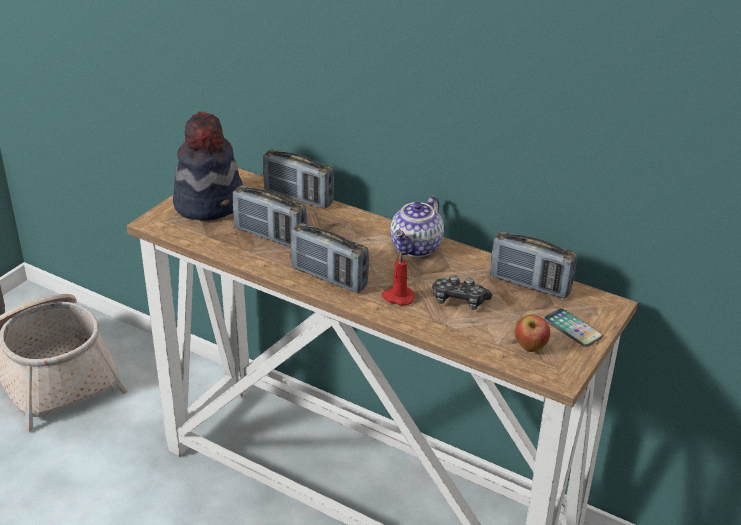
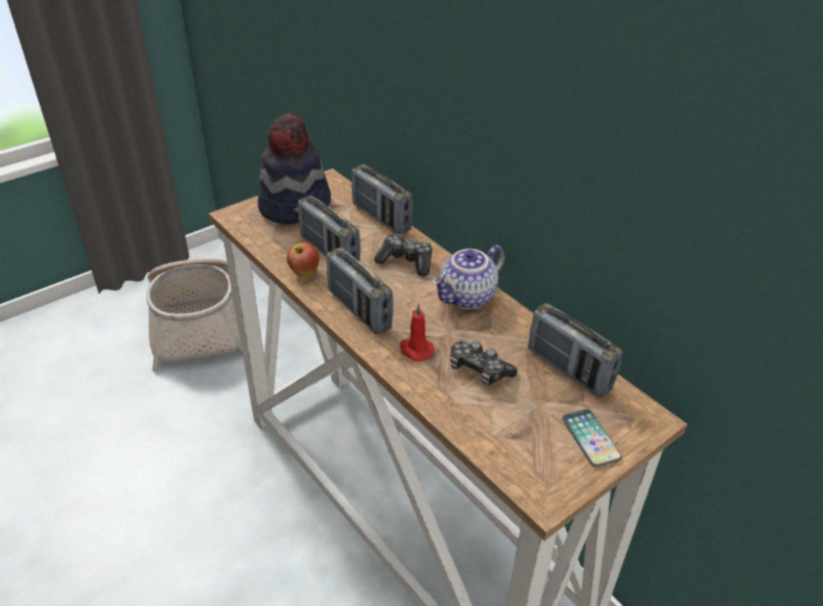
camera: 20 degrees right, 5 degrees up
apple [515,315,550,352] -> apple moved to [287,242,319,277]
none -> game controller [374,234,432,276]

